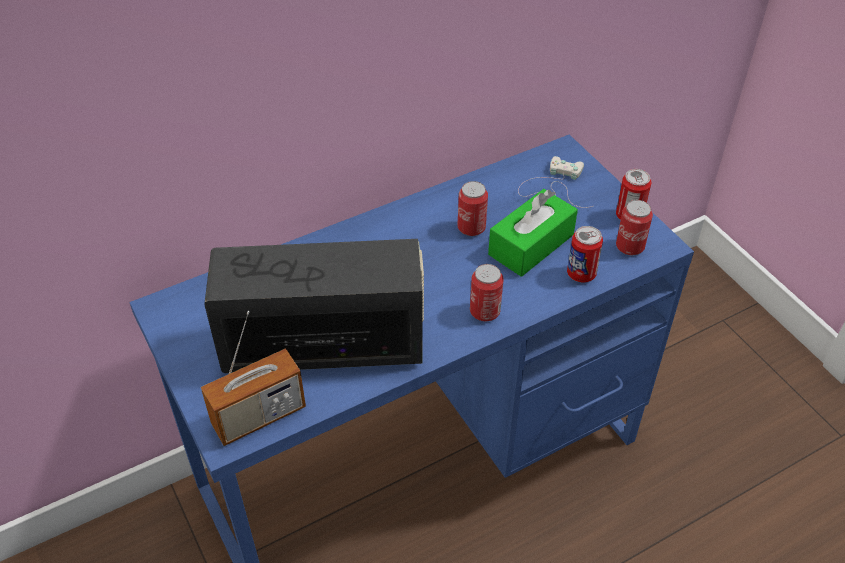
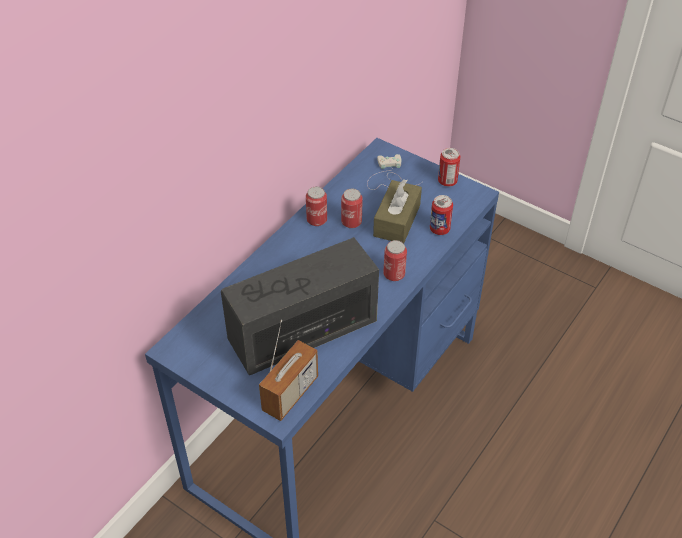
camera: 25 degrees left, 0 degrees up
green tissue box [488,189,578,277] -> brown tissue box [373,179,422,243]
can [616,200,653,255] -> can moved to [306,186,327,226]

